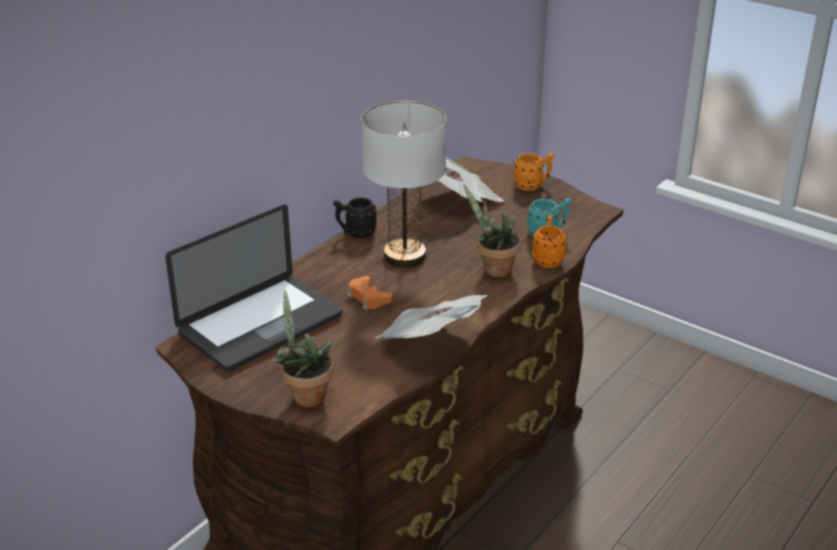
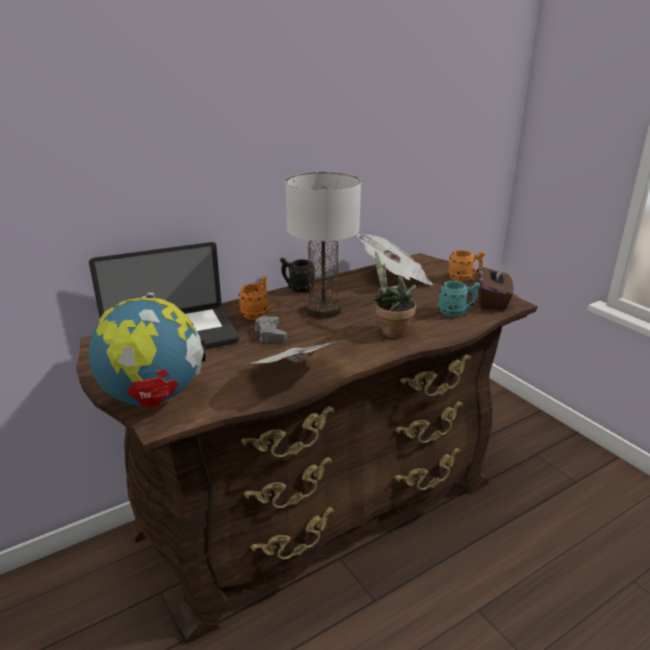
camera: 20 degrees right, 5 degrees down
potted plant [270,290,333,407] -> globe [89,292,206,407]
orange game controller [348,276,392,310] -> grey game controller [255,316,287,343]
orange mug [532,215,567,268] -> orange mug moved to [239,276,269,320]
none -> brown tissue box [478,263,513,310]

